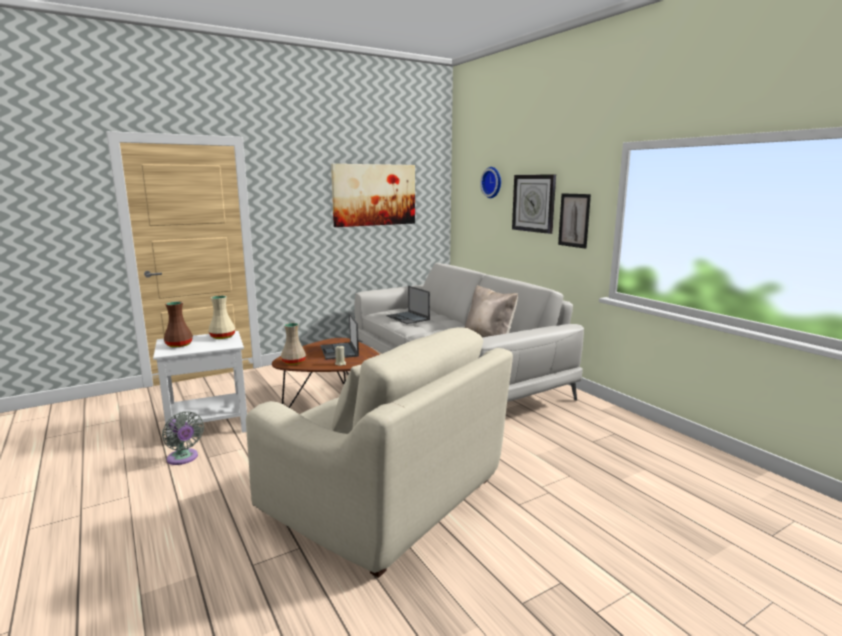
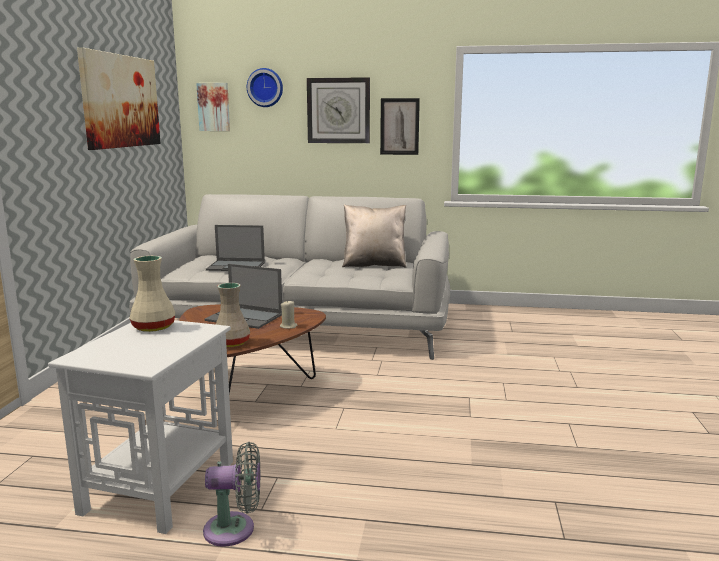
camera: 50 degrees left, 0 degrees up
brown vase [164,302,193,347] -> none
beige armchair [246,327,513,578] -> none
none -> picture [196,83,230,131]

